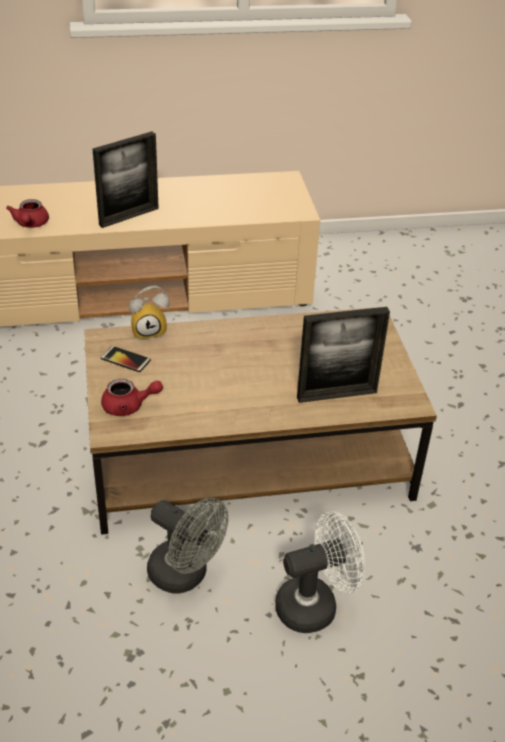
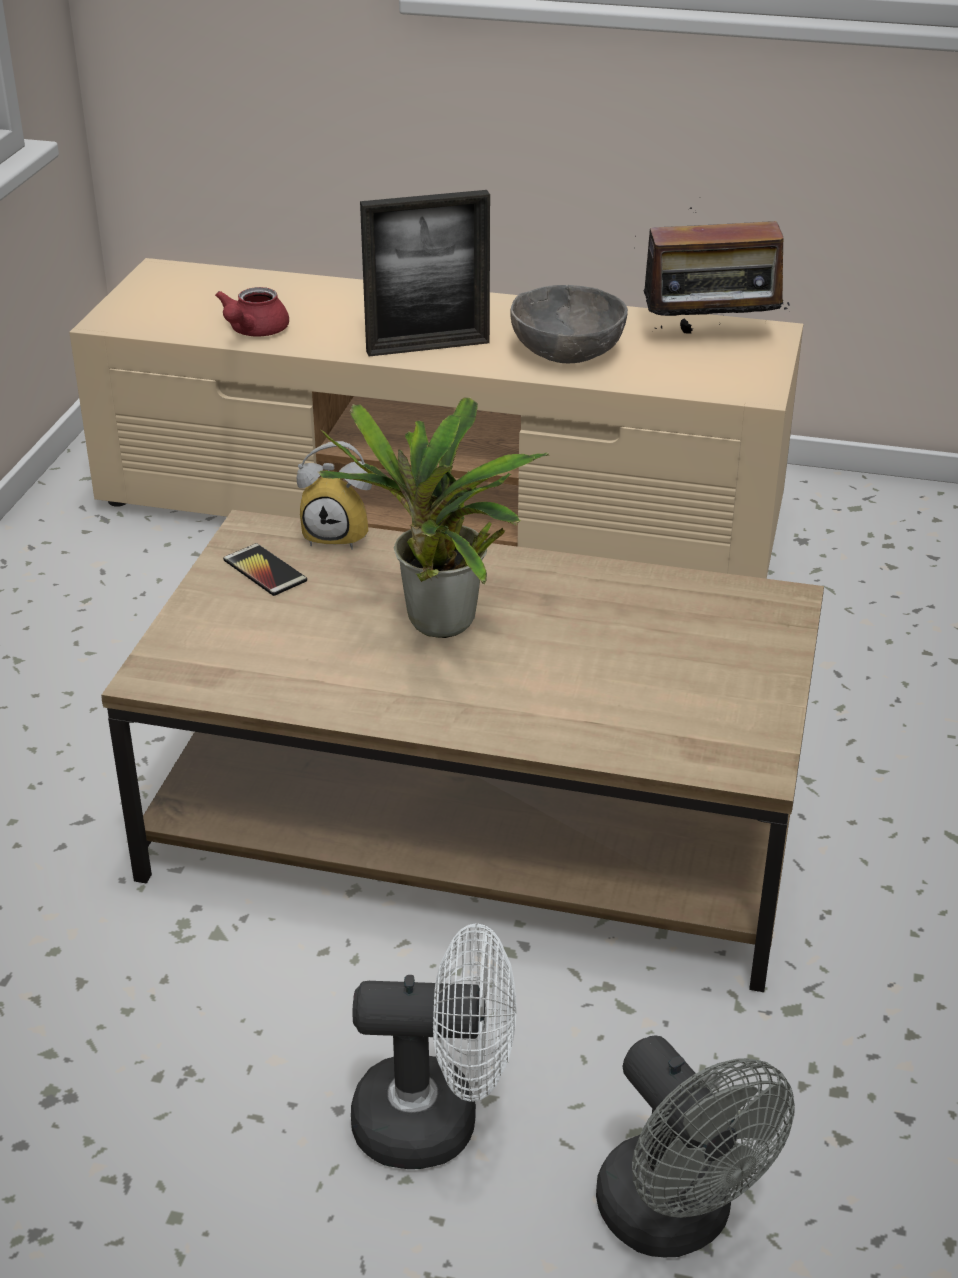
camera: 25 degrees right, 5 degrees down
red teapot [101,378,163,416] -> none
grey fan [147,498,228,594] -> grey fan moved to [596,1035,795,1257]
picture frame [297,307,390,403] -> none
none -> potted plant [318,398,550,638]
none -> grey bowl [510,285,628,363]
none -> radio [644,197,790,338]

